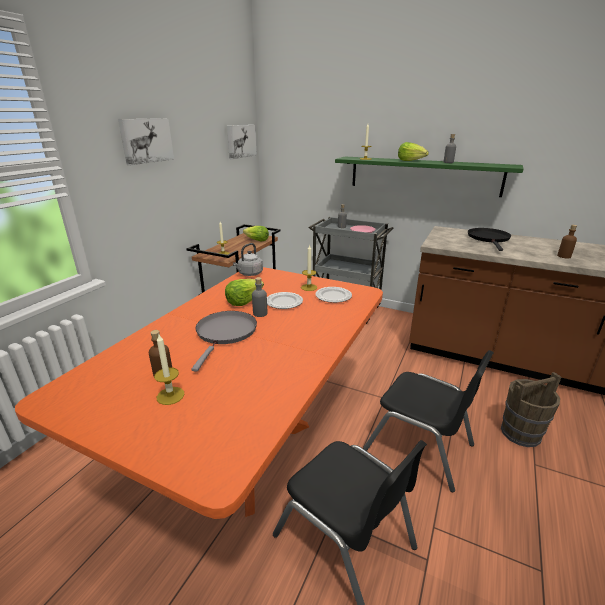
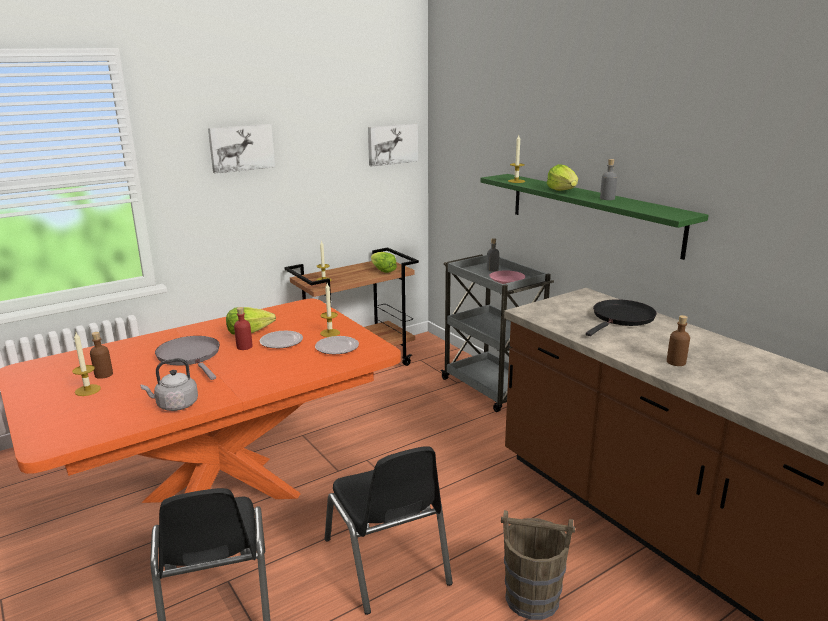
camera: 30 degrees right, 5 degrees down
grey frying pan [192,311,257,372] -> grey frying pan turned 75 degrees counterclockwise [155,336,220,380]
grey kettle [233,243,263,276] -> grey kettle moved to [140,358,198,411]
grey bottle [252,277,267,317] -> red bottle [234,307,253,350]

